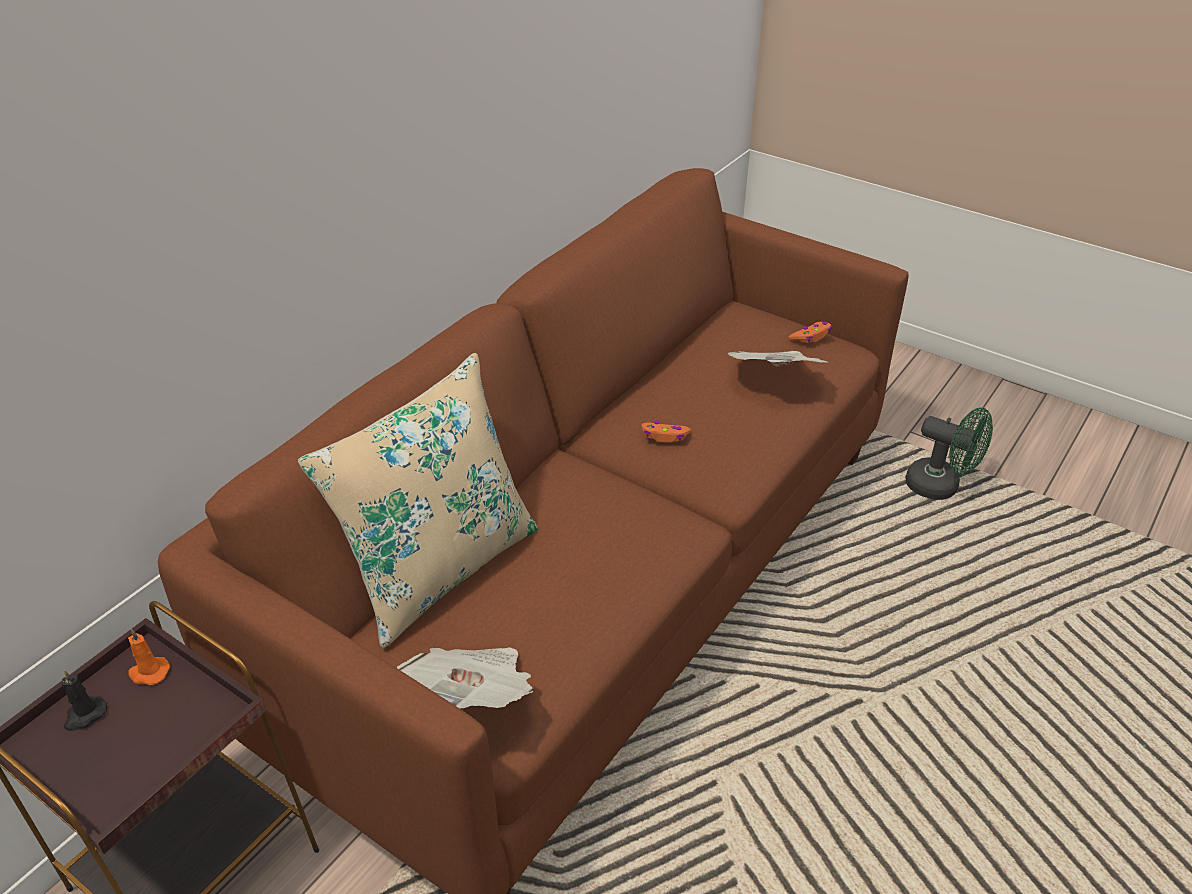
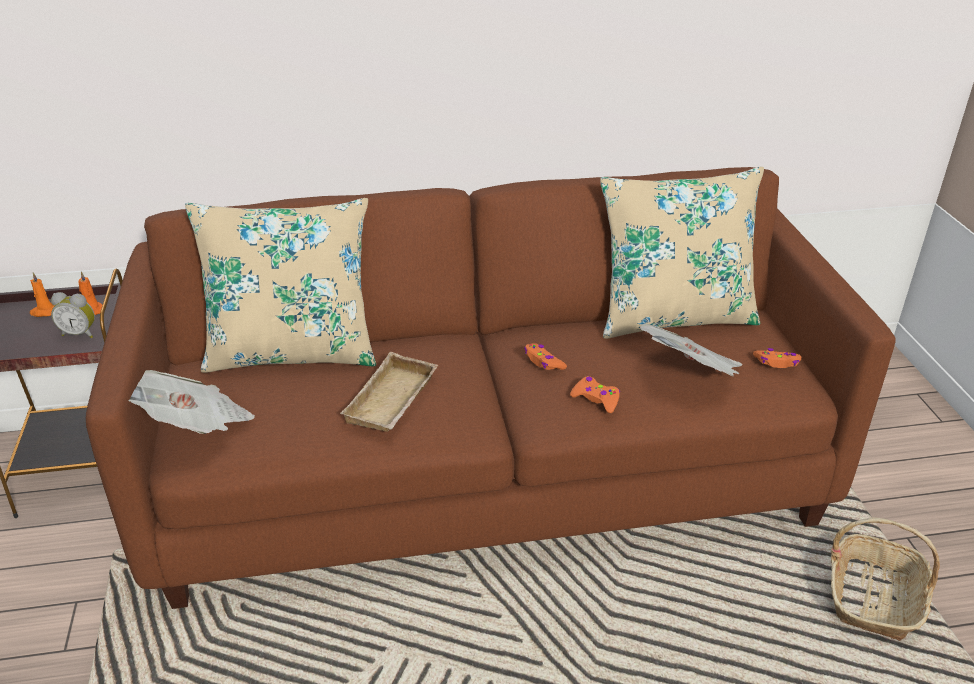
camera: 45 degrees right, 5 degrees down
black candle [62,670,107,731] -> orange candle [30,272,55,317]
green fan [905,407,993,500] -> basket [831,517,940,641]
none -> alarm clock [51,292,95,338]
none -> beige tray [340,352,438,432]
none -> orange game controller [570,376,620,413]
none -> beige pillow [600,167,764,339]

